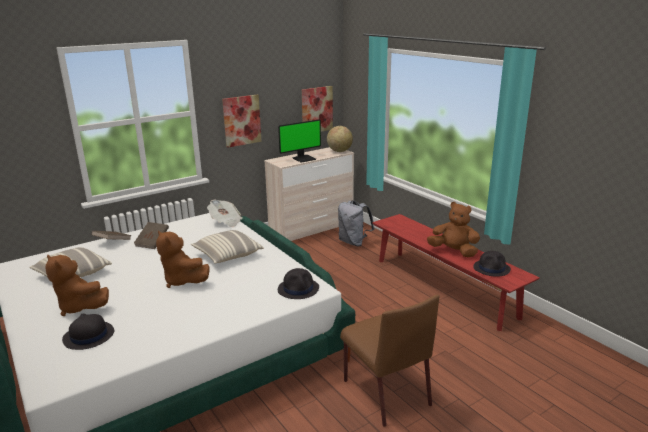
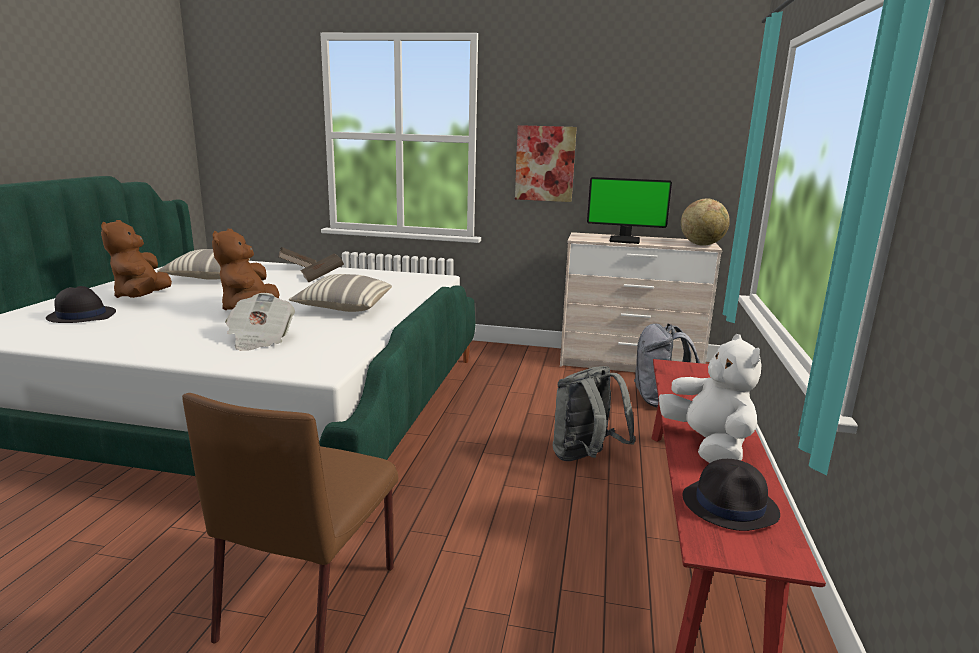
camera: 45 degrees right, 5 degrees down
newspaper [207,200,243,227] -> newspaper moved to [225,293,295,351]
black hat [278,268,319,299] -> none
picture [302,86,333,132] -> none
brown plush toy [427,202,480,257] -> white plush toy [659,334,761,463]
none -> grey backpack [553,366,636,461]

